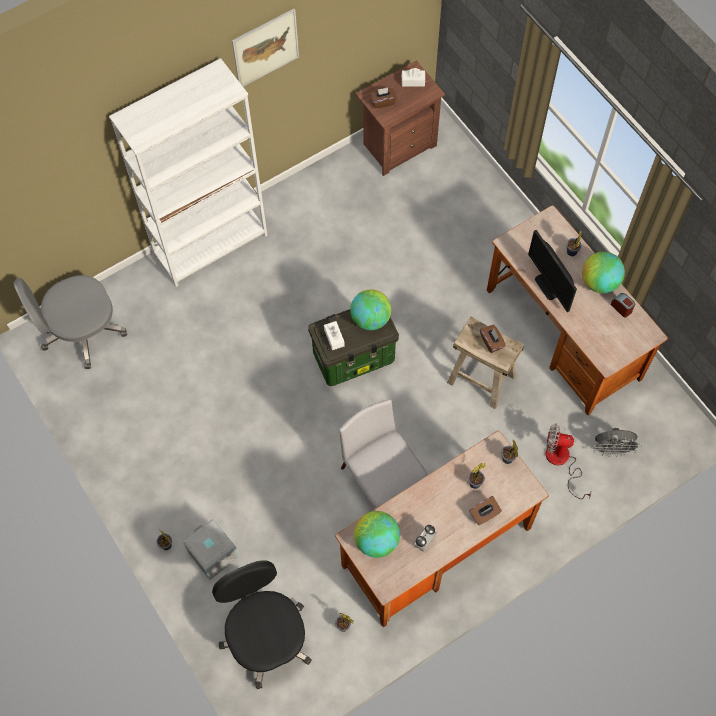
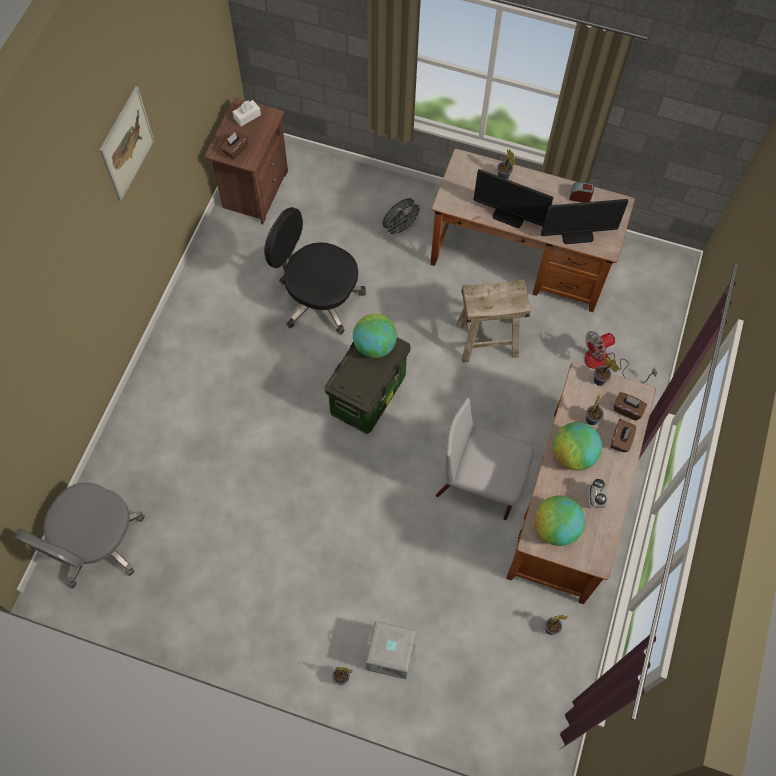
camera: 40 degrees left, 0 degrees up
white bookcase [109,58,268,287] -> none
black office chair [212,560,312,689] -> black office chair moved to [264,207,366,335]
white tissue box [324,321,345,350] -> none
brown tissue box [480,325,506,353] -> brown tissue box moved to [614,392,647,421]
globe [582,252,625,293] -> globe moved to [553,422,602,471]
grey fan [592,428,642,457] -> grey fan moved to [383,198,423,237]
none -> monitor [541,199,628,244]

